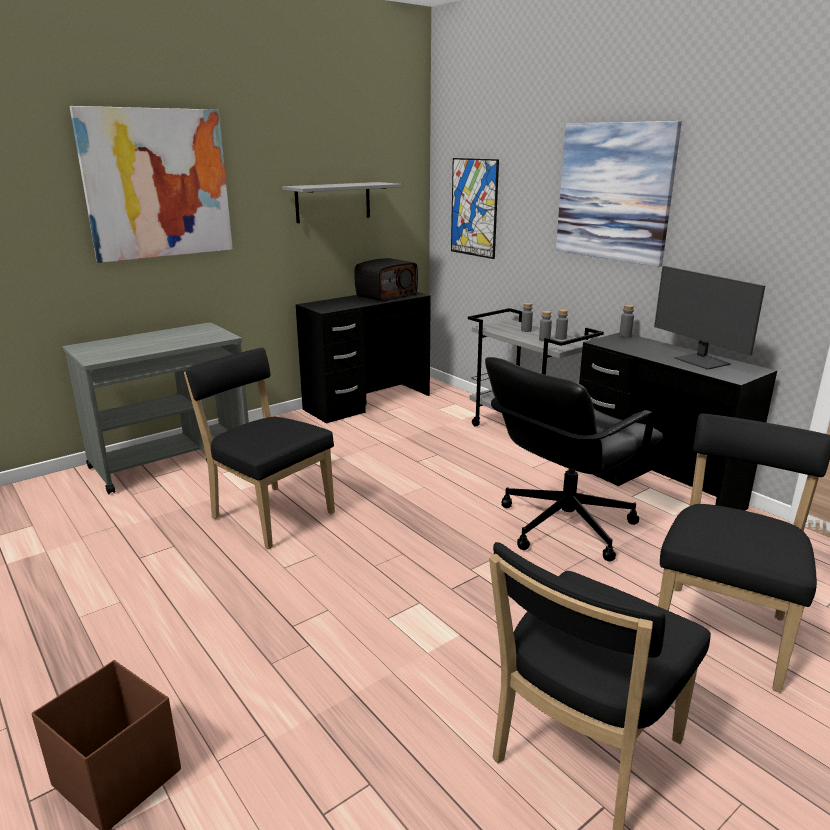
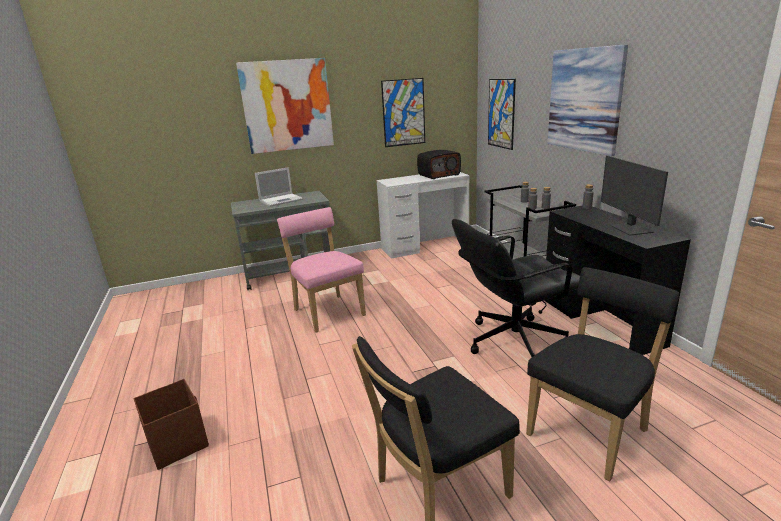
camera: 20 degrees right, 0 degrees up
black chair [184,348,335,549] -> pink chair [277,207,366,332]
grey shelf [282,182,401,223] -> picture [381,78,425,147]
black desk [296,292,431,424] -> white desk [377,172,469,259]
none -> laptop [255,167,303,207]

